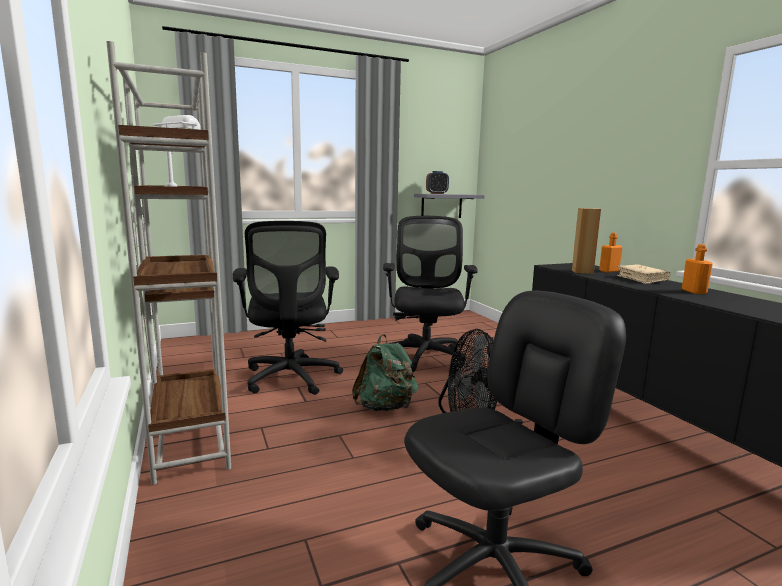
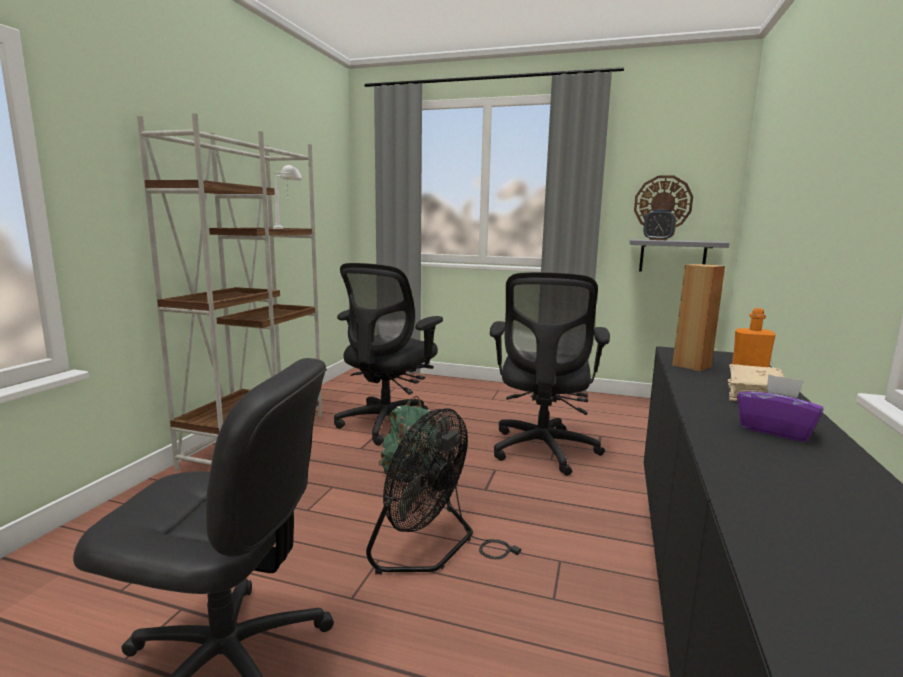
camera: 40 degrees right, 0 degrees up
black office chair [383,216,477,372] -> black office chair turned 150 degrees clockwise [490,272,610,476]
orange bottle [682,244,713,294] -> purple tissue box [737,374,824,442]
none -> wall clock [634,175,693,227]

